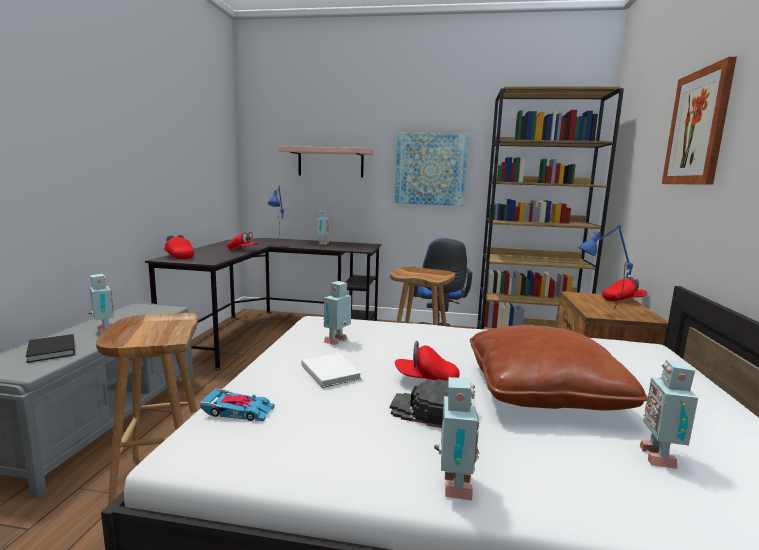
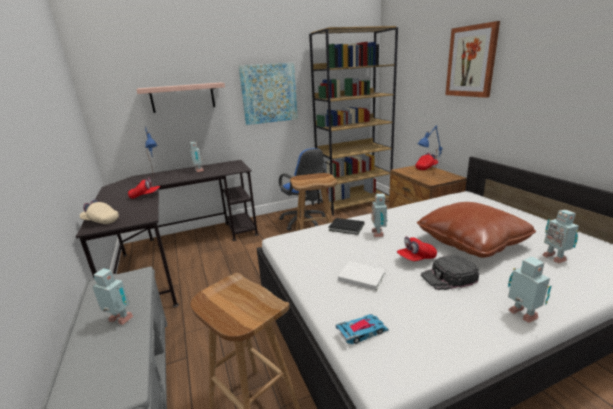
camera: 30 degrees left, 10 degrees up
black book [26,334,75,363] -> black book moved to [328,218,364,235]
red cap [164,235,194,259] -> beige cap [80,199,119,224]
toy robot [324,281,351,345] -> toy robot moved to [371,194,388,237]

